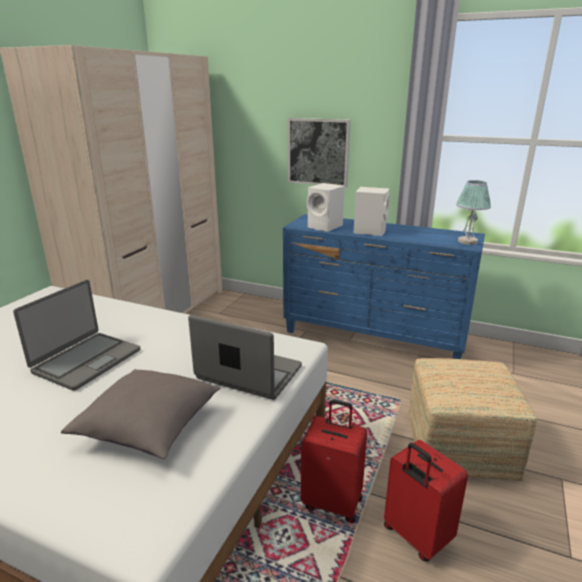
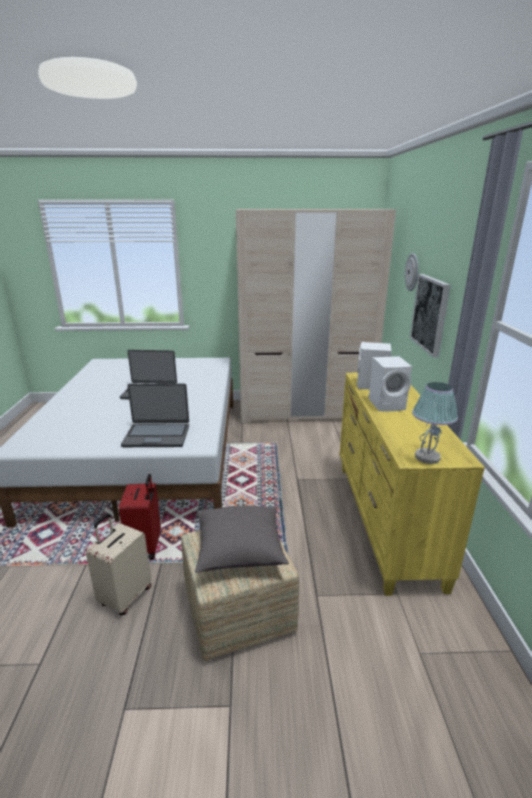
camera: 65 degrees right, 0 degrees up
grey pillow [61,369,221,459] -> grey pillow moved to [195,505,289,573]
laptop [188,315,302,400] -> laptop turned 90 degrees clockwise [121,384,189,447]
blue dresser [283,214,485,359] -> yellow dresser [340,373,485,596]
red suitcase [384,440,468,562] -> beige suitcase [86,513,151,615]
none -> wall clock [405,253,419,291]

